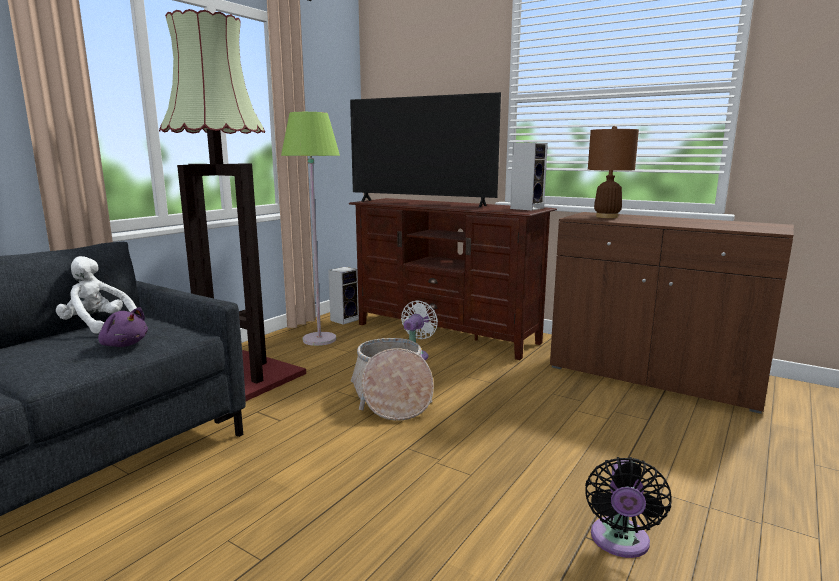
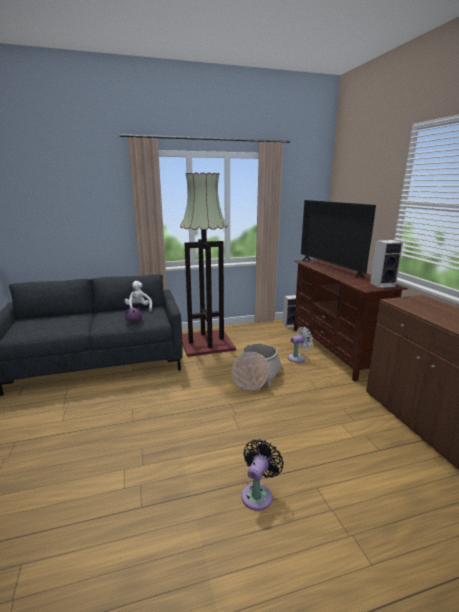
camera: 40 degrees right, 5 degrees up
green floor lamp [281,112,340,346] -> none
black fan [585,457,672,558] -> black fan turned 150 degrees clockwise [241,439,284,511]
brown table lamp [588,126,639,218] -> none

